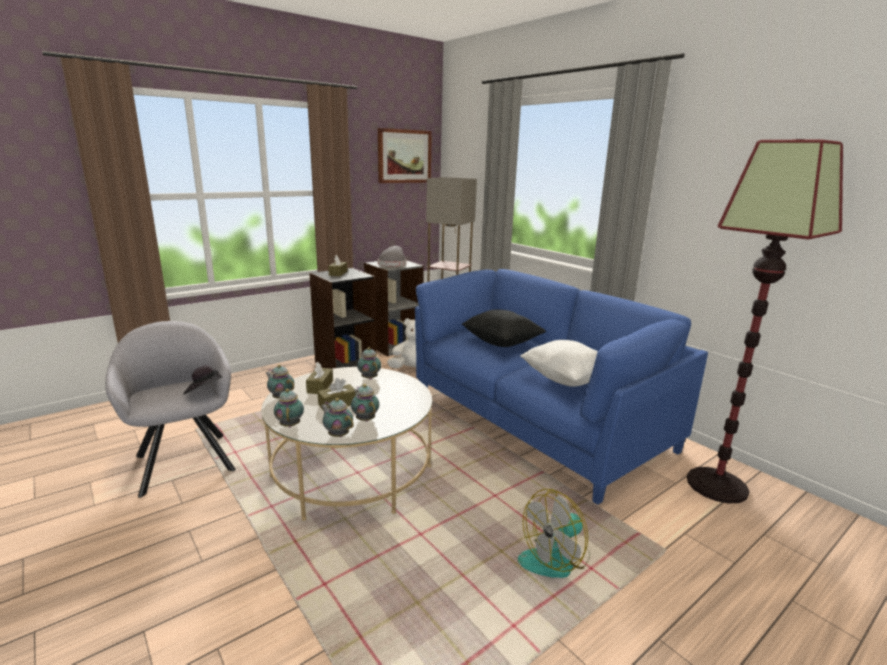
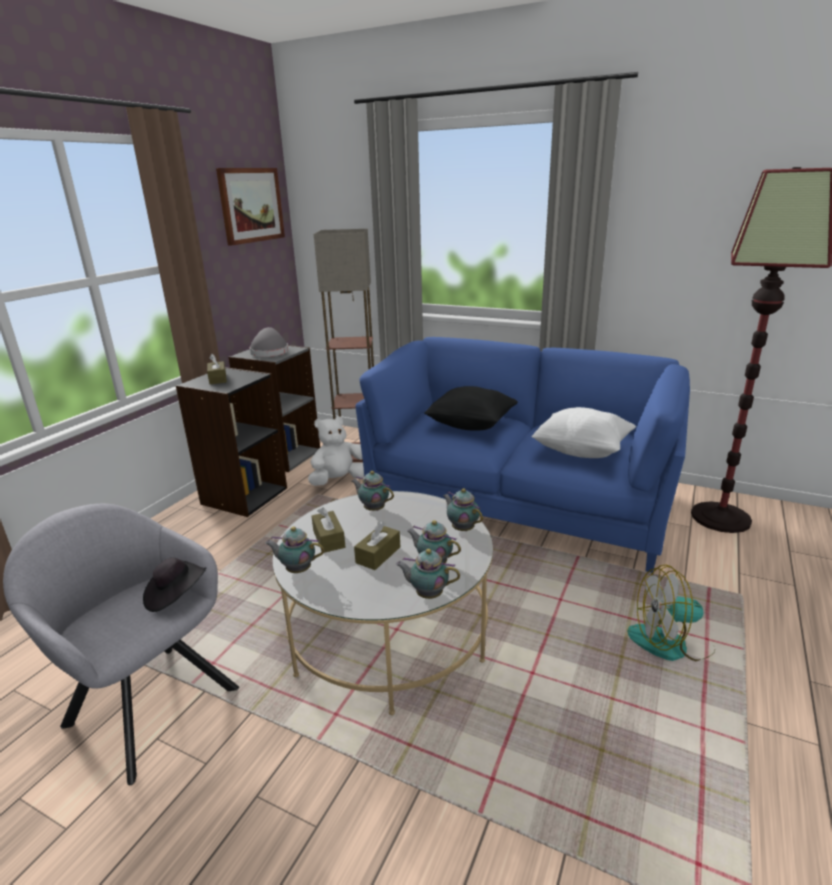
camera: 25 degrees left, 5 degrees up
teapot [274,389,304,427] -> teapot moved to [443,488,483,531]
fan [518,489,590,578] -> fan turned 60 degrees clockwise [627,564,715,661]

